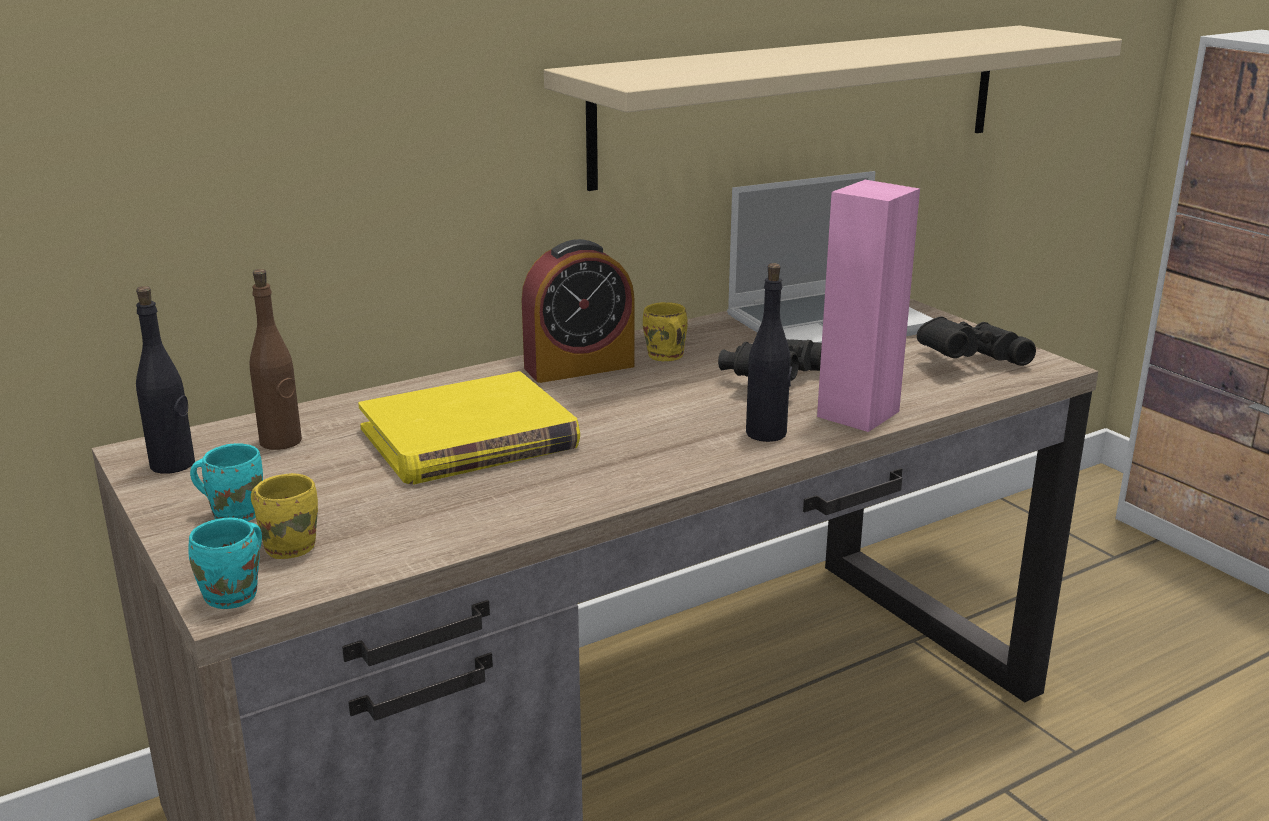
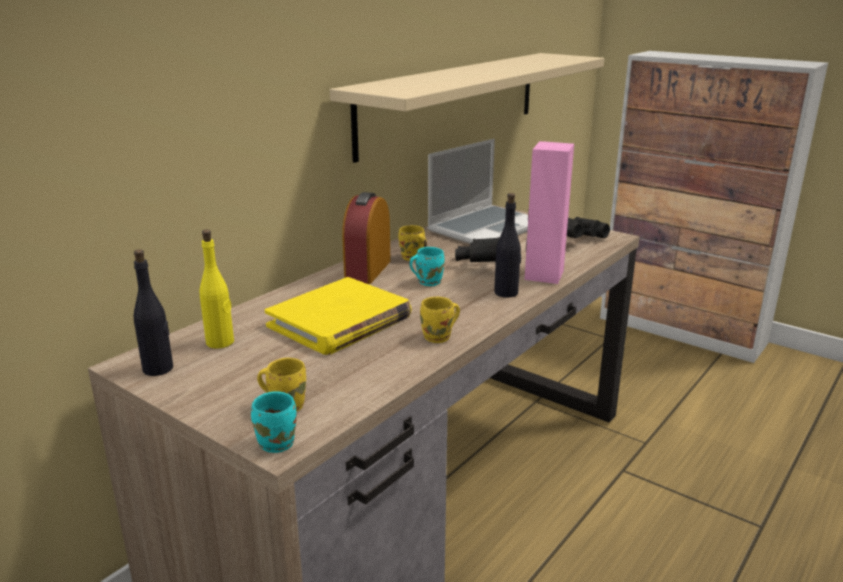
camera: 20 degrees left, 0 degrees up
turquoise mug [190,443,263,521] -> turquoise mug moved to [409,247,445,286]
brown bottle [249,269,302,450] -> yellow bottle [200,230,234,349]
alarm clock [522,239,634,383] -> alarm clock turned 150 degrees clockwise [342,192,391,284]
none -> yellow mug [420,297,460,343]

